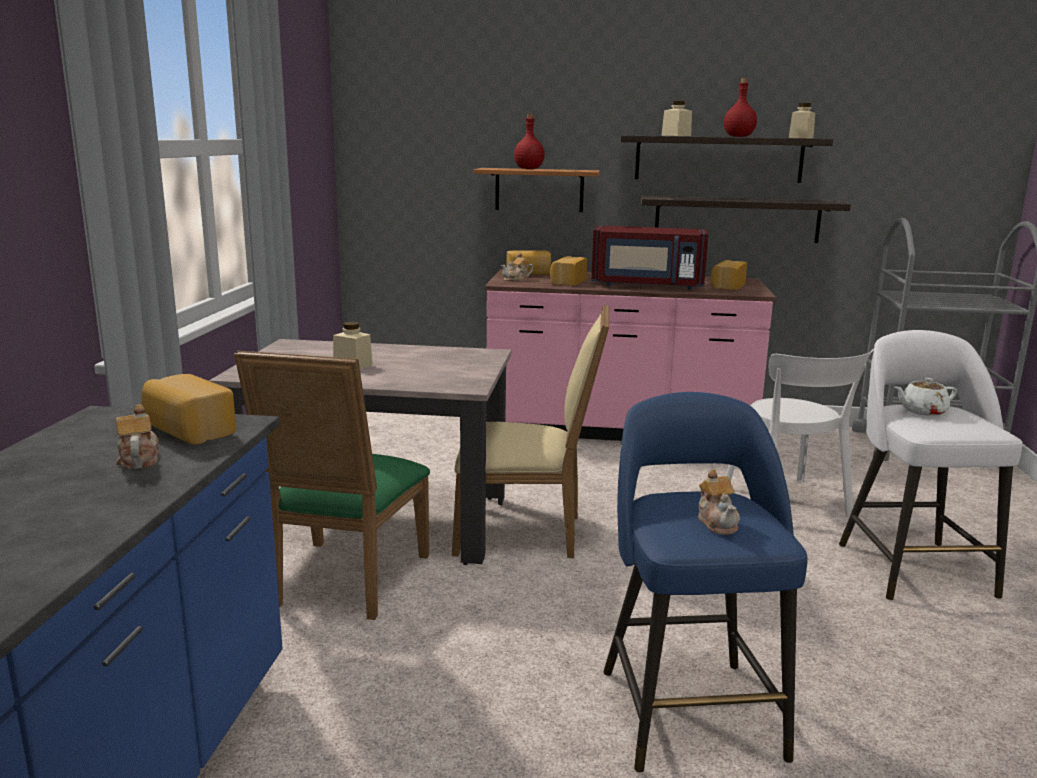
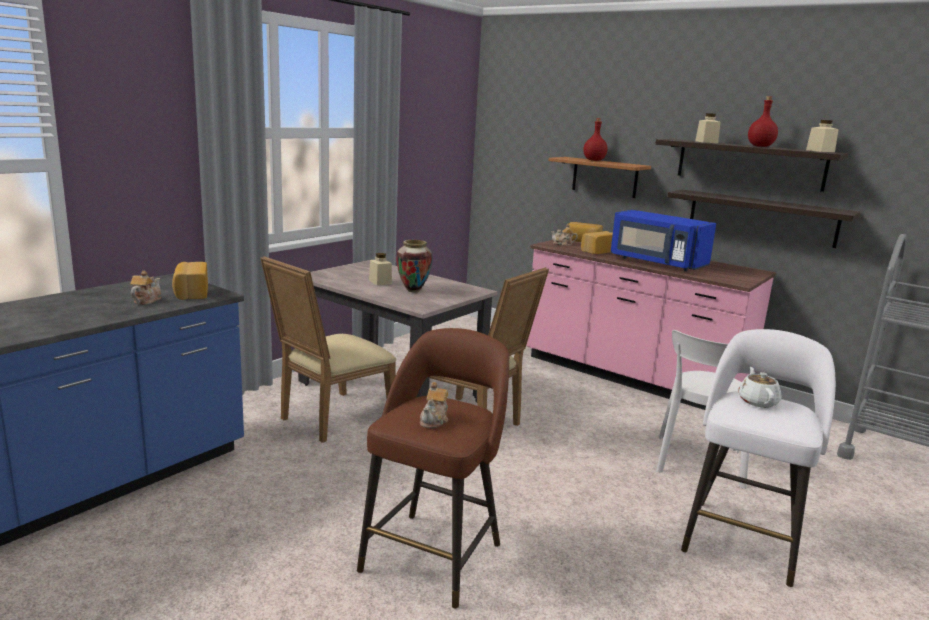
camera: 30 degrees right, 0 degrees up
green chair [234,351,430,620] -> beige chair [260,256,396,443]
red microwave [591,225,708,290] -> blue microwave [610,210,716,271]
blue stool [604,392,808,773] -> brown stool [357,328,509,609]
bread [711,260,747,290] -> none
white teapot [894,378,957,416] -> white teapot turned 75 degrees clockwise [738,367,781,408]
none -> vase [396,240,433,292]

